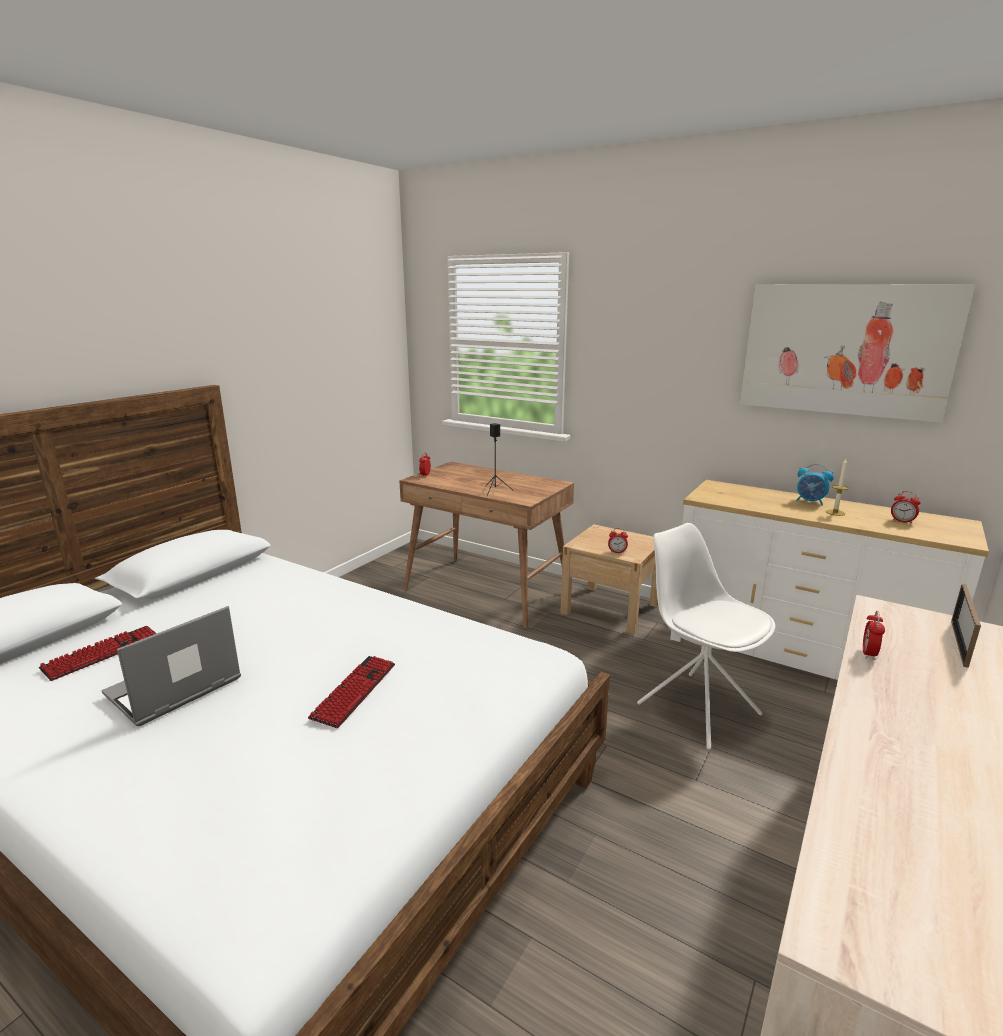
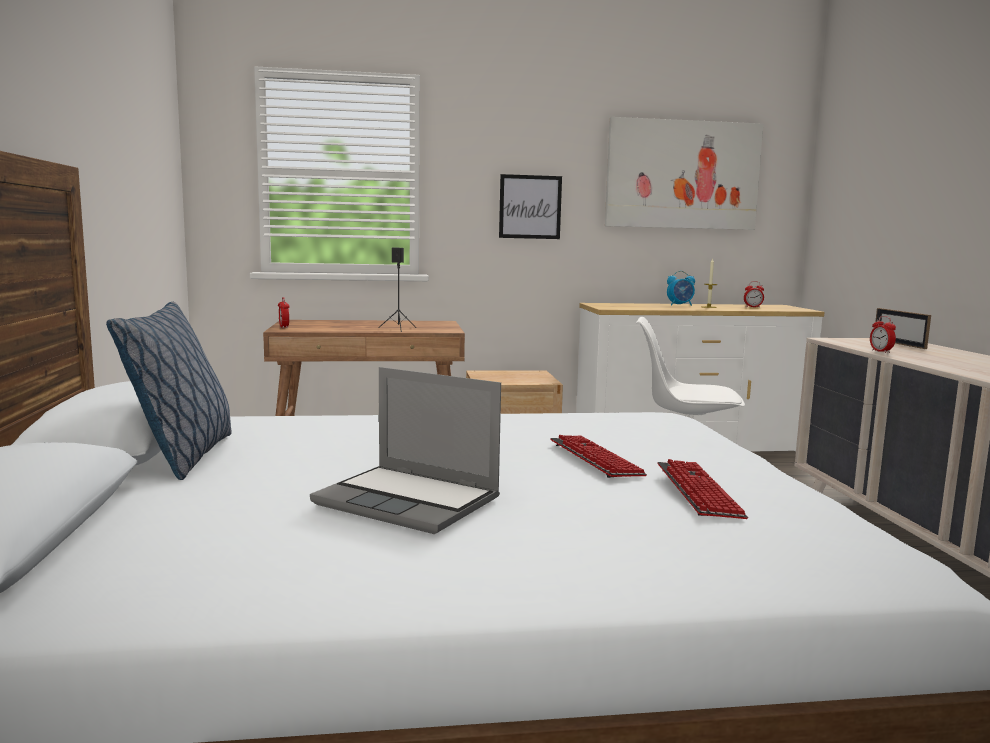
camera: 40 degrees left, 10 degrees down
keyboard [38,626,157,681] -> keyboard moved to [657,459,748,519]
laptop [102,606,241,726] -> laptop turned 60 degrees counterclockwise [310,367,501,534]
alarm clock [608,528,628,554] -> none
none -> pillow [106,302,232,480]
none -> picture [499,174,562,239]

